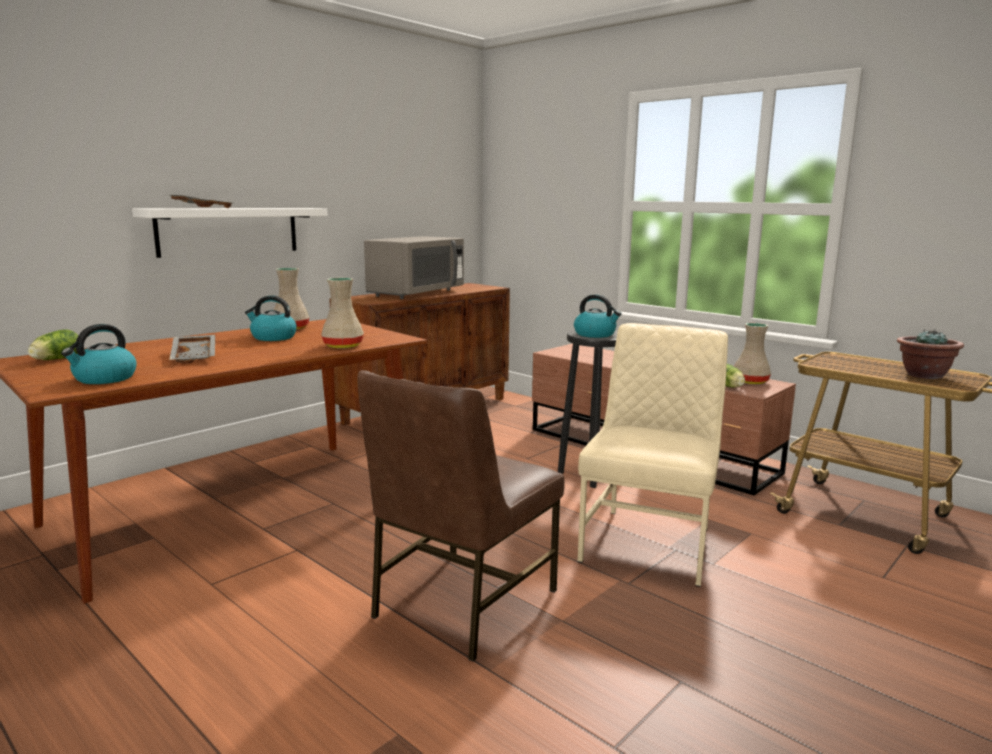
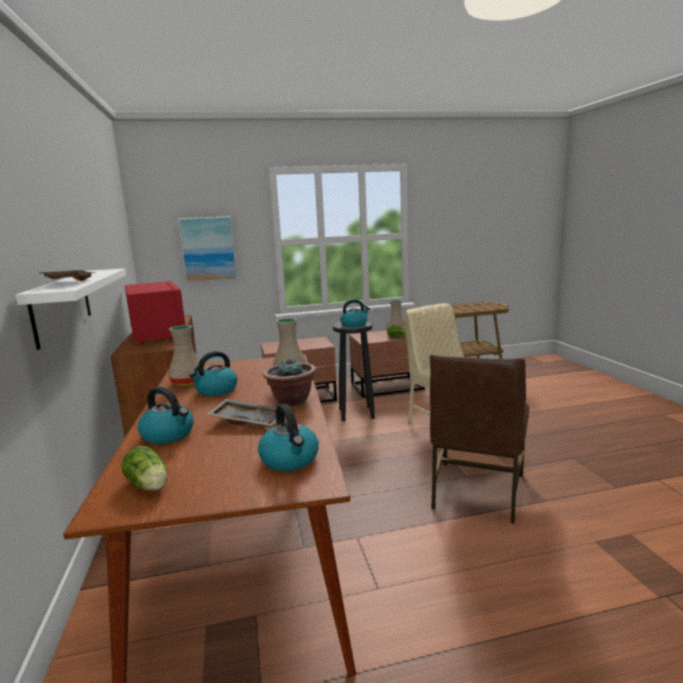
camera: 55 degrees left, 0 degrees up
brown chair [357,370,565,662] -> brown chair turned 45 degrees clockwise [430,354,529,523]
grey microwave [364,236,464,299] -> red microwave [125,281,185,344]
potted plant [897,329,964,379] -> potted plant moved to [263,358,316,406]
none -> kettle [138,387,194,444]
none -> picture [178,216,237,283]

